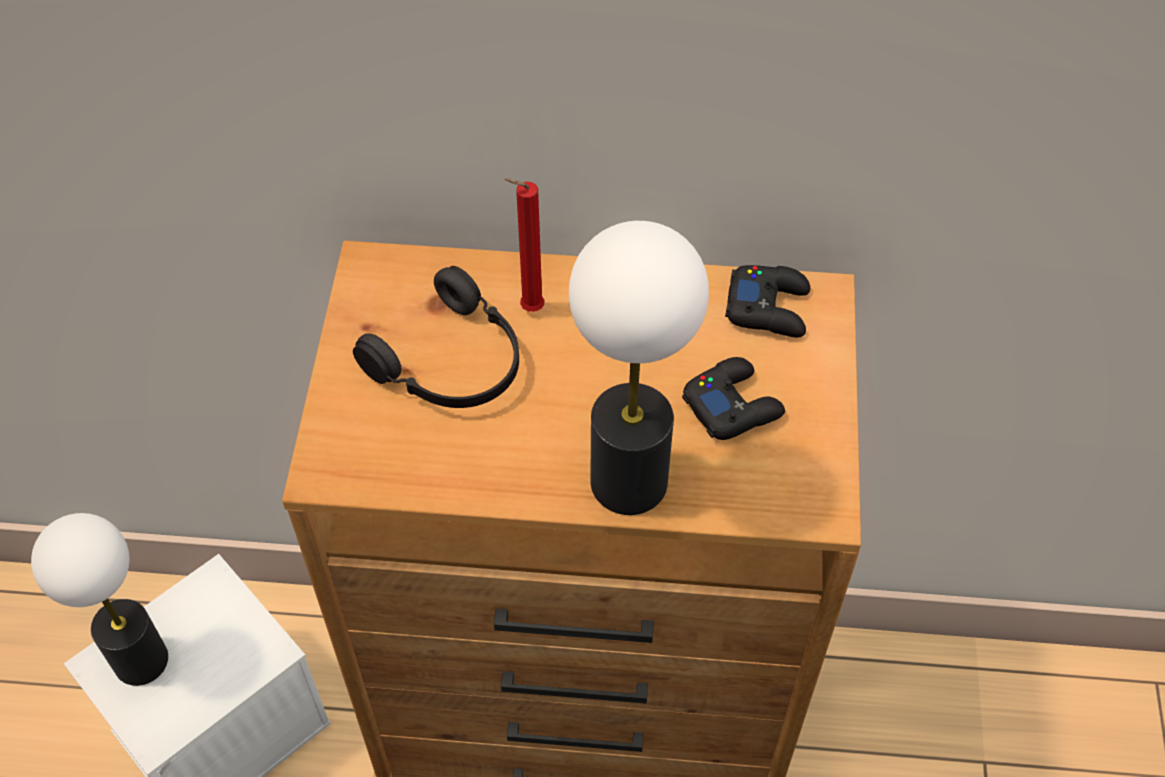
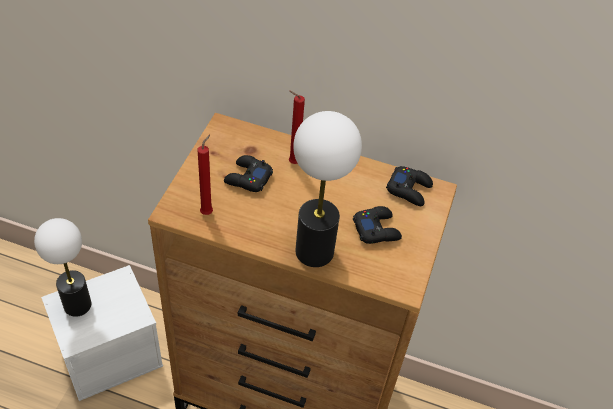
camera: 10 degrees right, 5 degrees down
black headphones [353,266,519,408] -> black game controller [224,155,273,192]
none -> red candle [197,134,213,215]

